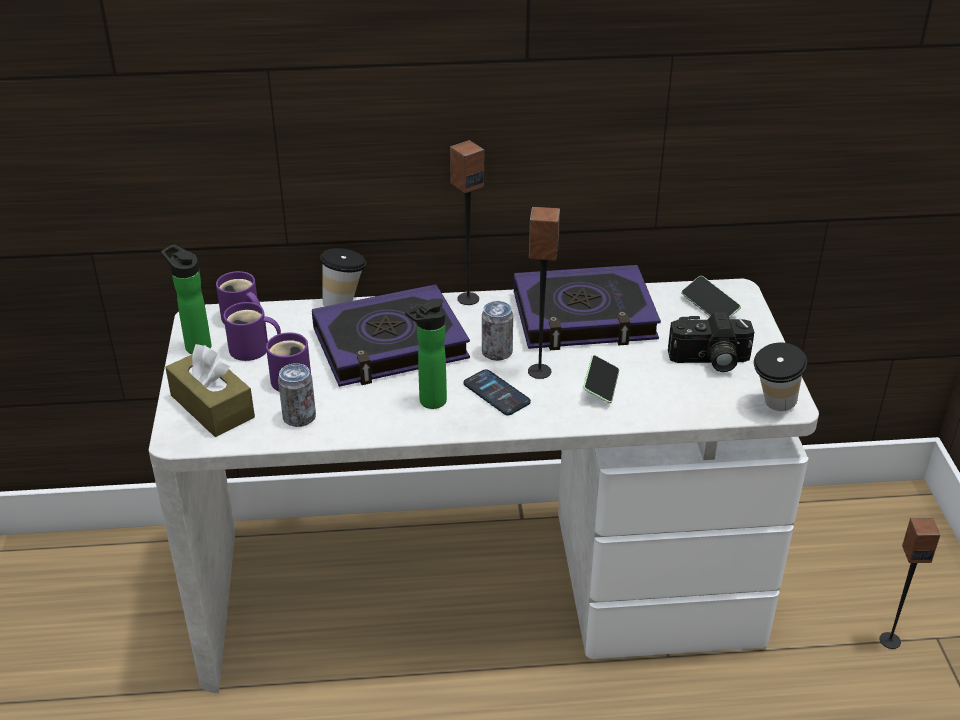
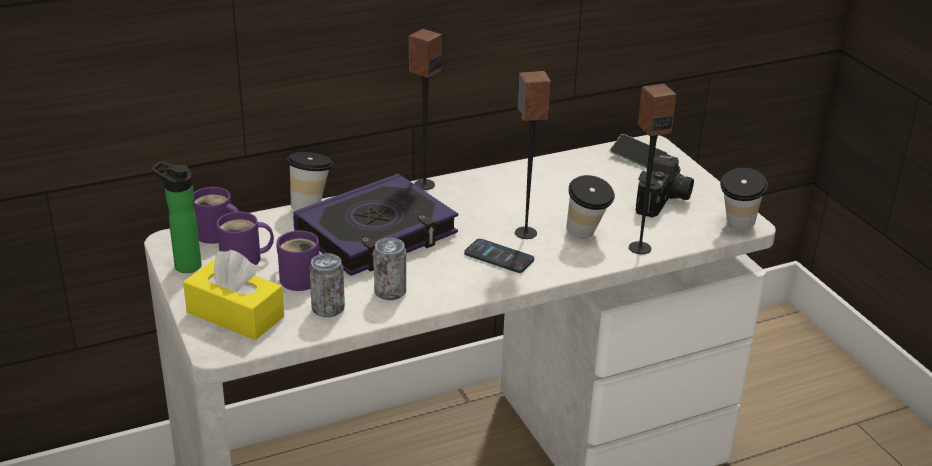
camera: 20 degrees left, 5 degrees down
brown tissue box [165,344,255,437] -> yellow tissue box [183,250,284,340]
bottle [405,298,447,409] -> none
can [482,301,513,361] -> can moved to [374,238,406,300]
book [514,265,661,350] -> none
phone [583,355,619,403] -> cup [566,175,615,239]
camera [668,313,754,372] -> camera turned 45 degrees counterclockwise [636,154,694,218]
speaker [879,518,940,649] -> speaker moved to [629,83,676,254]

